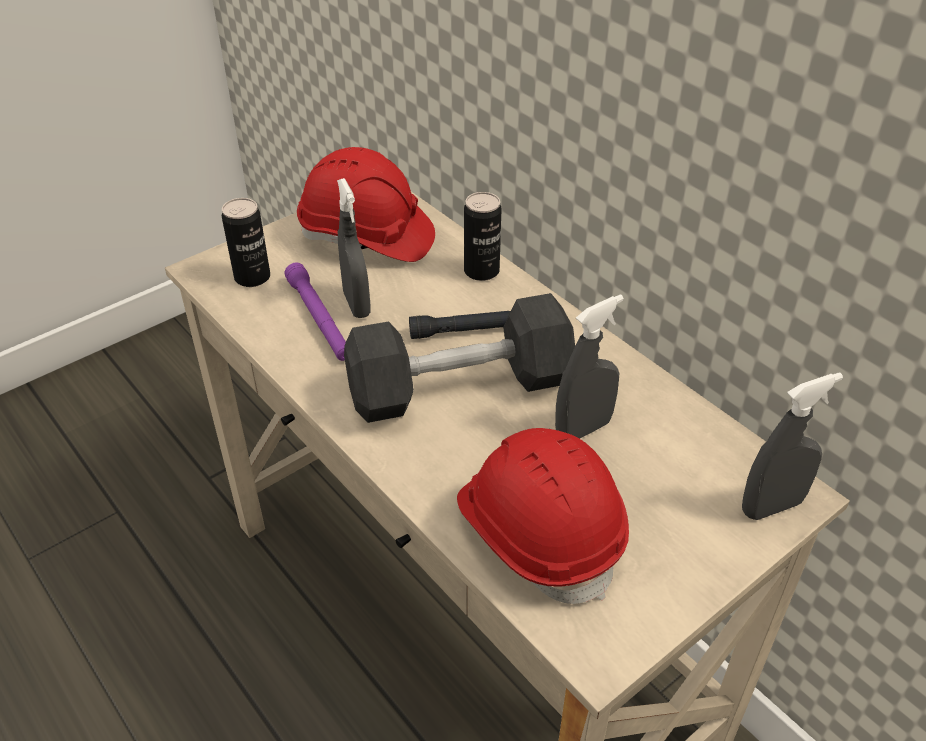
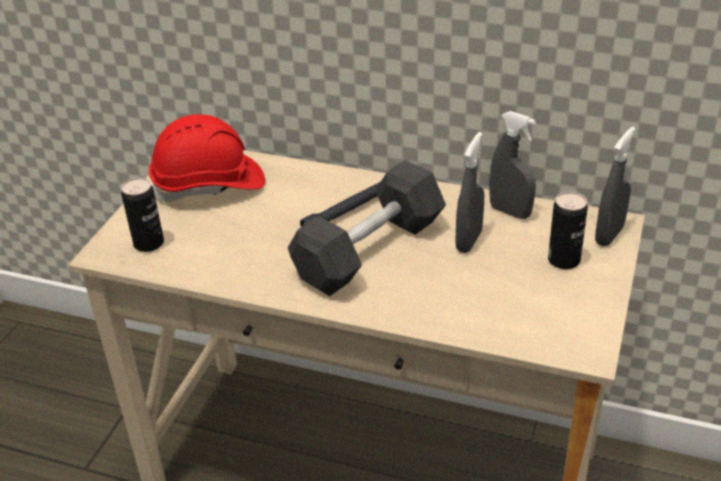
camera: 30 degrees left, 5 degrees down
purple flashlight [285,263,346,361] -> none
grey spray bottle [337,178,371,318] -> grey spray bottle moved to [489,111,536,219]
red hard hat [457,428,629,604] -> none
can [464,192,502,281] -> can moved to [548,192,588,269]

